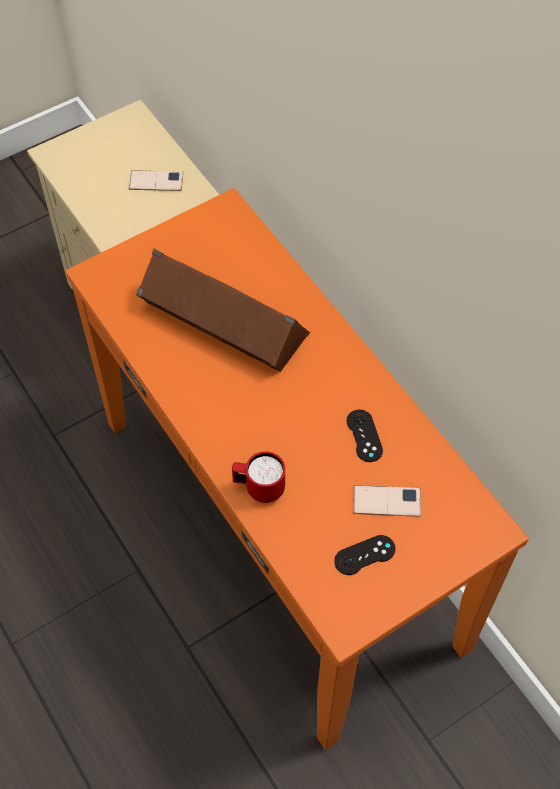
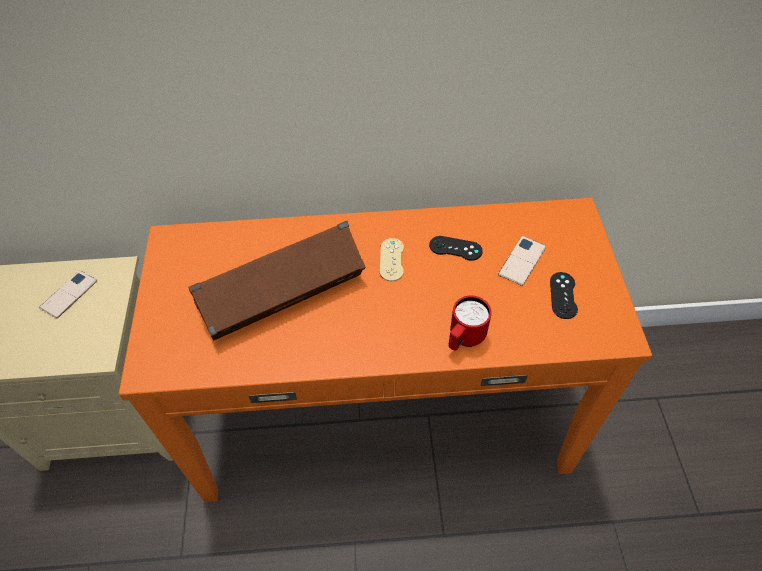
camera: 60 degrees left, 5 degrees down
none -> beige game controller [380,238,404,281]

